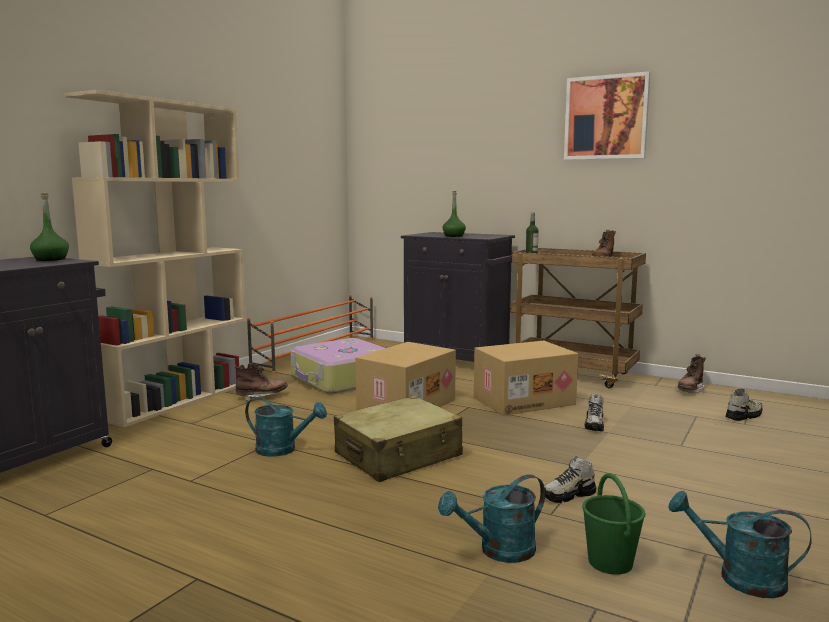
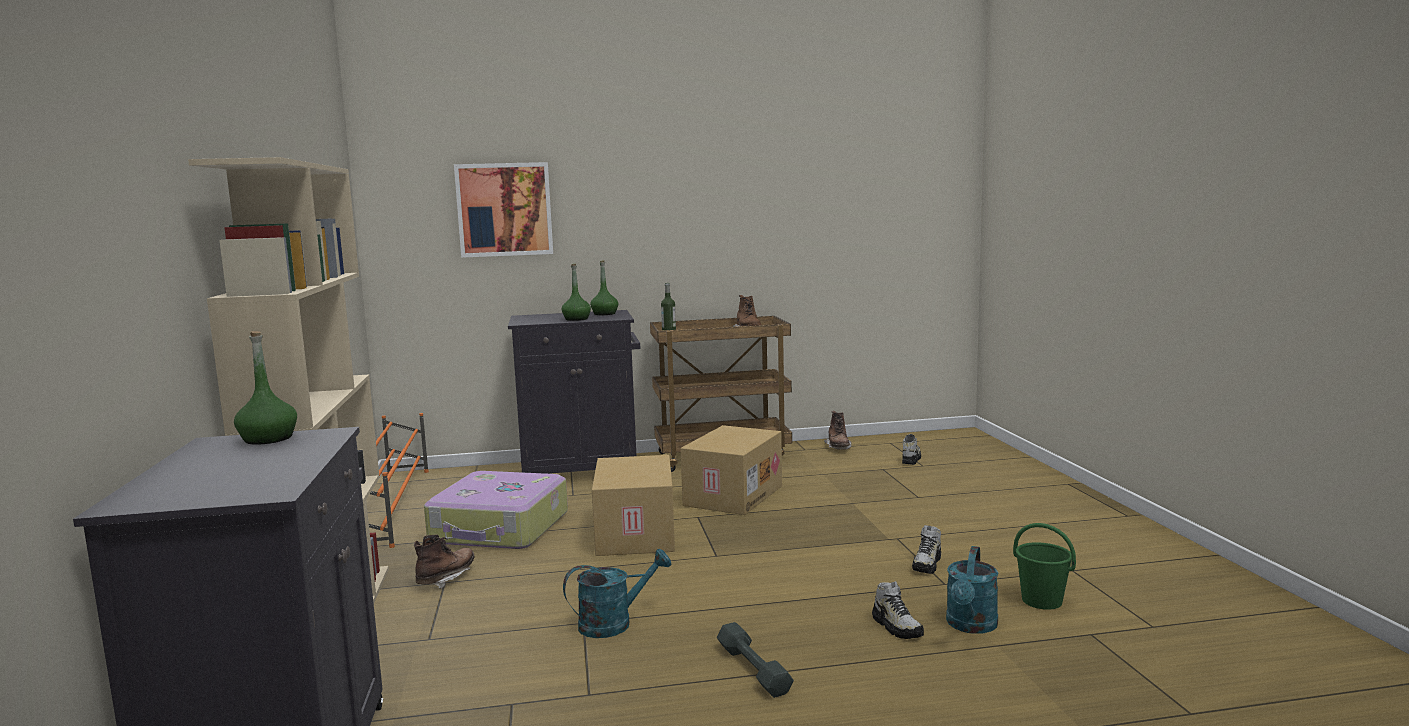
camera: 40 degrees left, 0 degrees up
beige suitcase [334,396,463,482] -> none
picture [564,71,651,160] -> picture moved to [454,162,553,258]
shoe [584,394,604,431] -> shoe moved to [872,581,924,639]
turquoise watering can [668,491,812,598] -> none
none -> green bottle [590,260,618,315]
none -> grey dumbbell [717,622,794,698]

